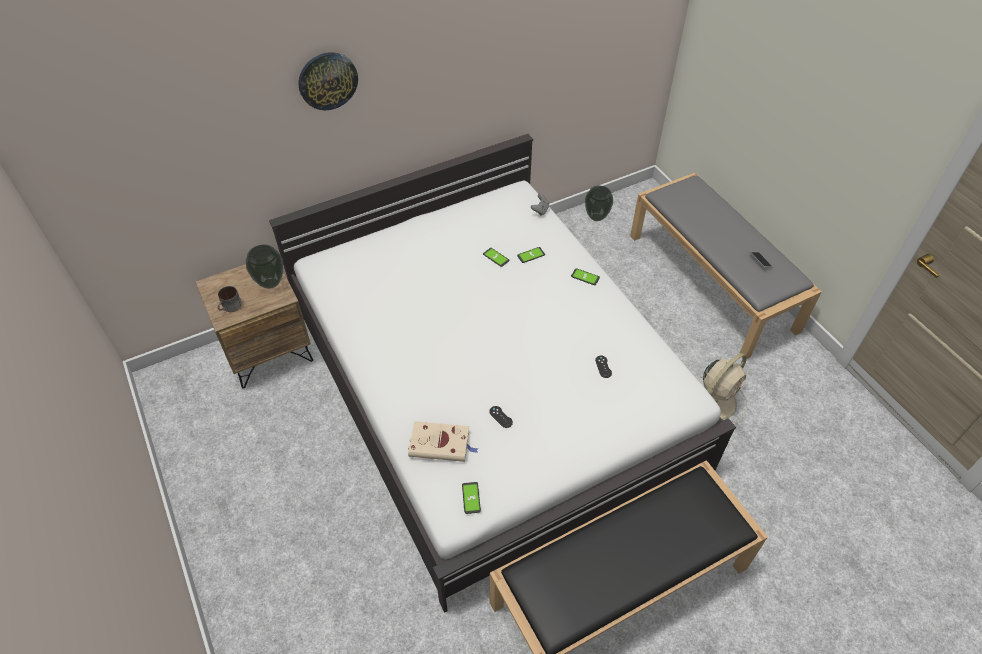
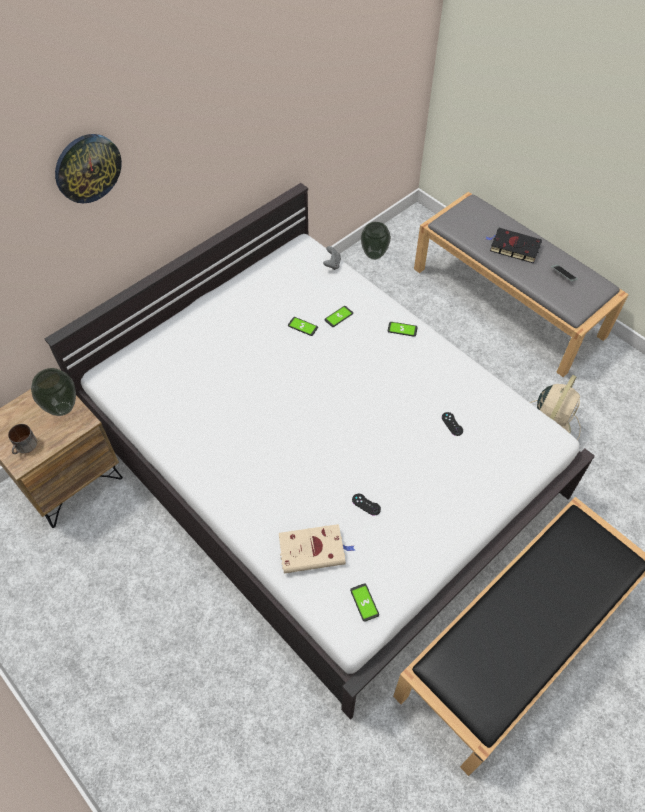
camera: 15 degrees left, 5 degrees up
none -> black book [486,228,542,263]

